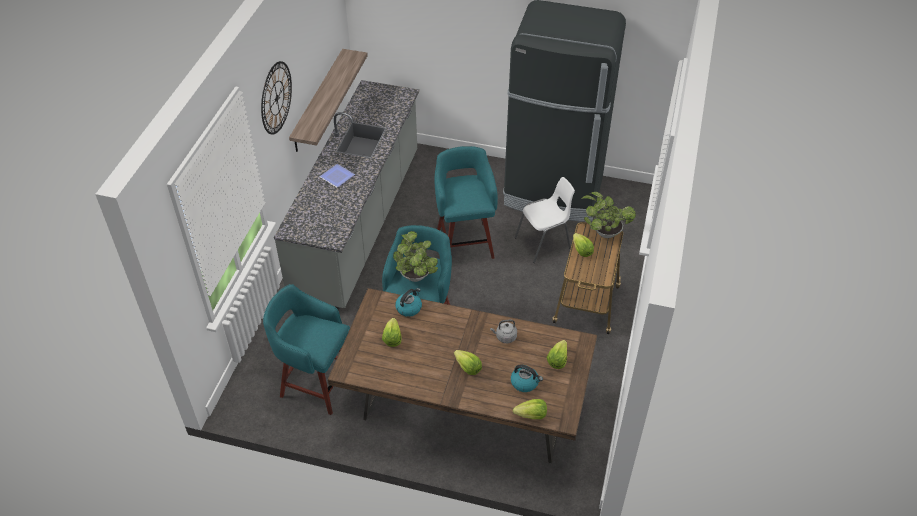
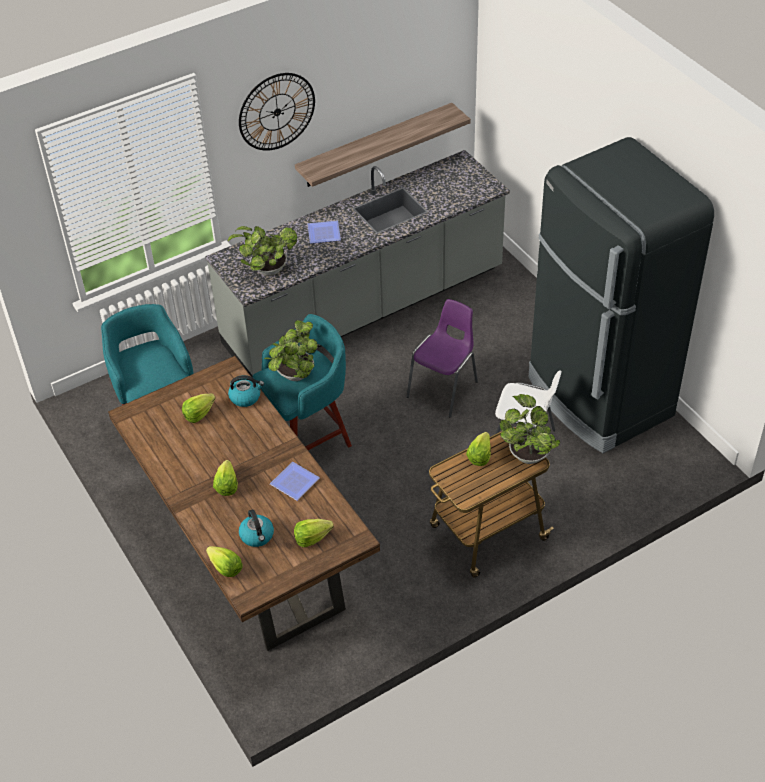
camera: 45 degrees right, 0 degrees up
turquoise stool [434,146,498,259] -> purple chair [406,299,478,417]
grey kettle [490,320,517,343] -> plate [270,462,320,501]
none -> potted plant [228,226,297,276]

